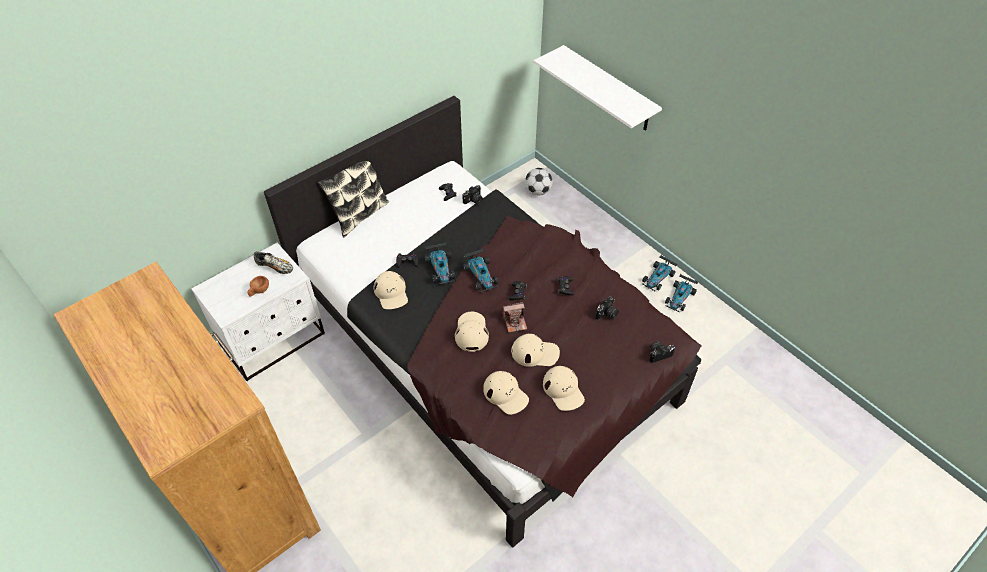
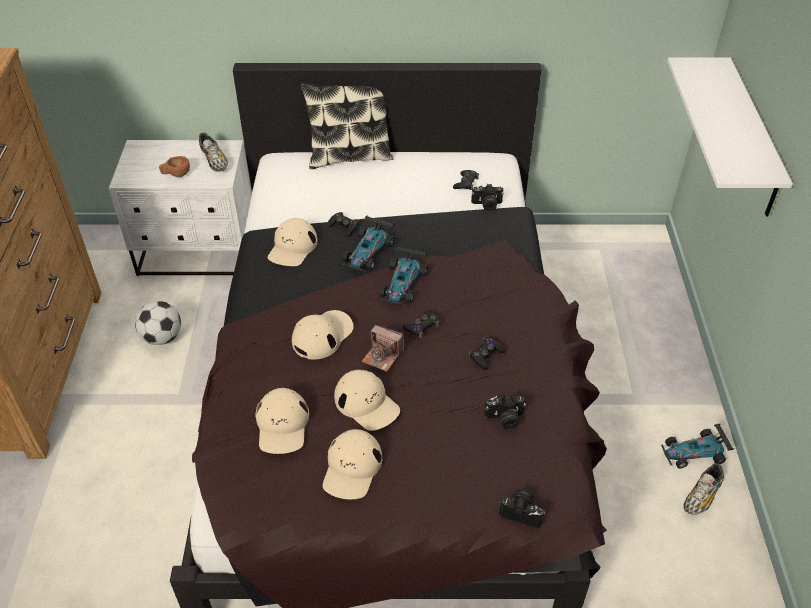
camera: 40 degrees right, 5 degrees down
football [525,168,553,195] -> football moved to [135,301,181,345]
toy car [665,274,698,312] -> shoe [683,463,724,515]

